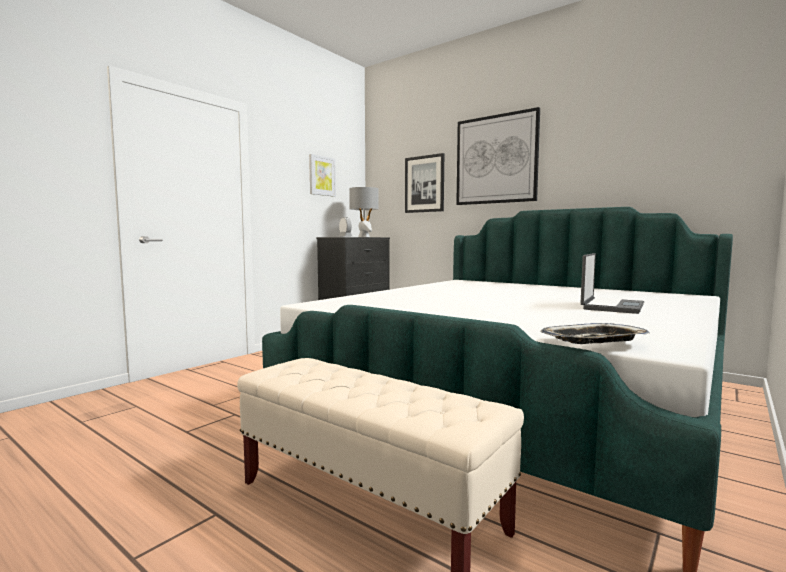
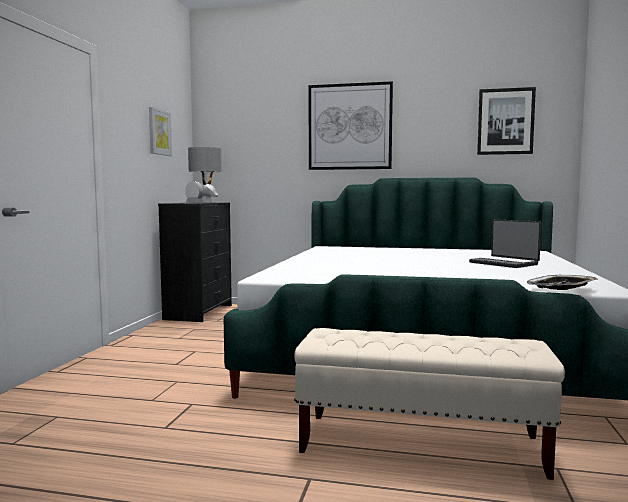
camera: 25 degrees left, 0 degrees up
picture [405,153,444,213] -> picture moved to [477,87,536,155]
laptop [581,253,644,314] -> laptop turned 135 degrees clockwise [469,219,541,268]

